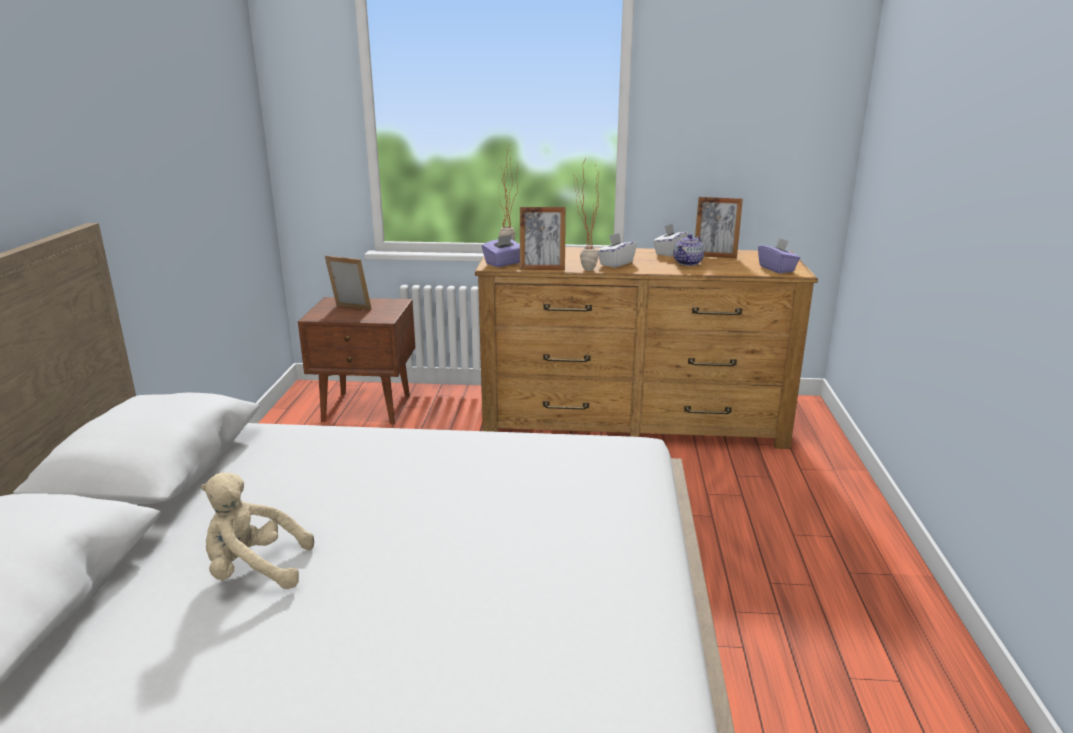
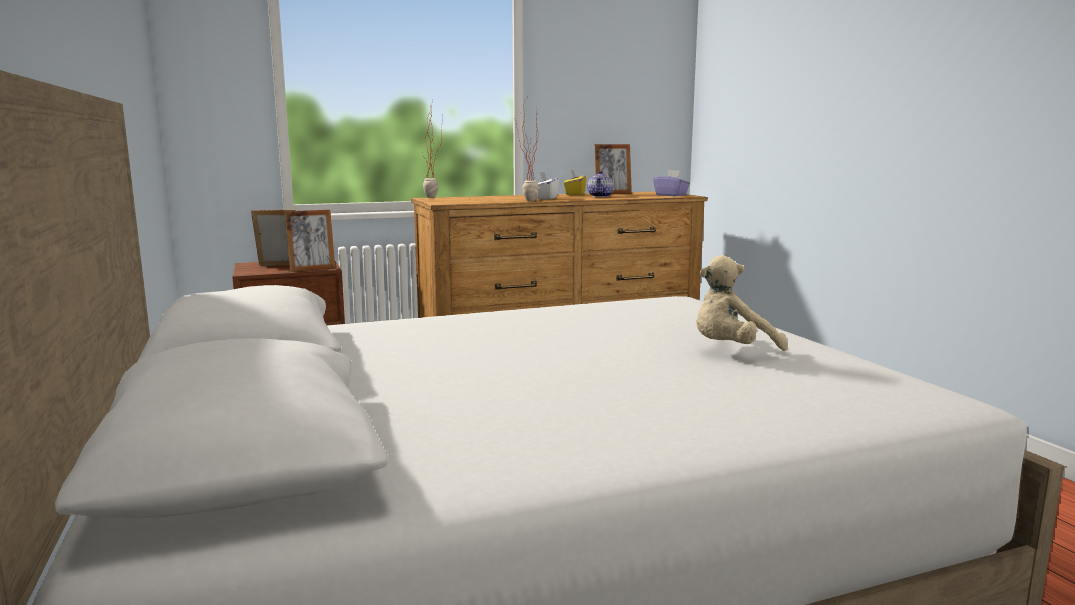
camera: 25 degrees left, 10 degrees down
beige plush toy [201,472,314,589] -> beige plush toy moved to [696,255,788,351]
purple tissue box [482,234,520,267] -> none
picture frame [520,207,566,270] -> picture frame moved to [285,210,336,272]
white tissue box [653,224,689,257] -> yellow tissue box [564,170,586,195]

